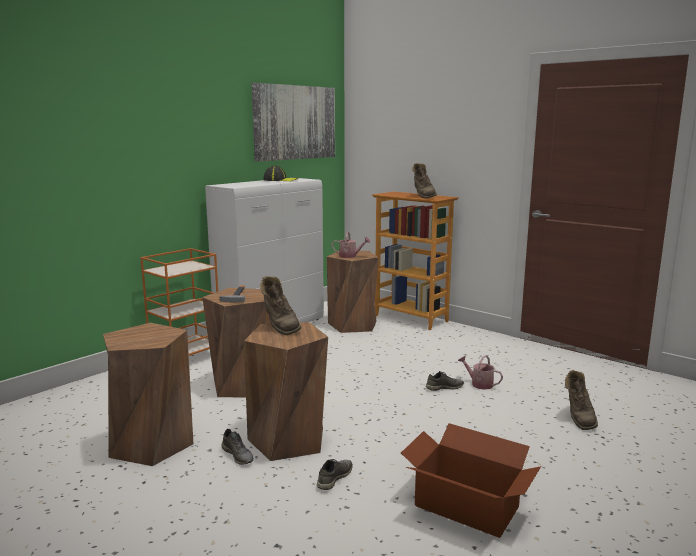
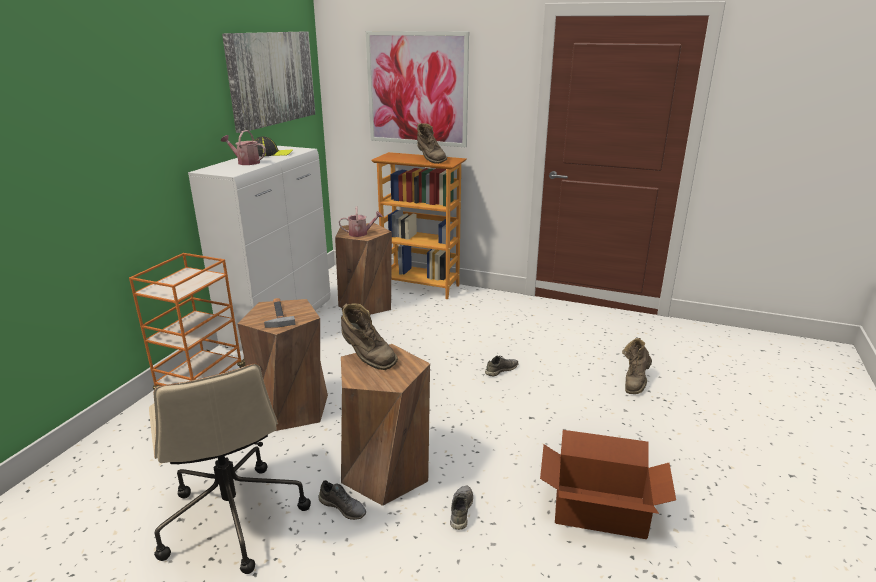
camera: 20 degrees left, 10 degrees up
brown stool [103,323,193,466] -> beige office chair [149,363,311,574]
watering can [458,355,503,390] -> watering can moved to [221,130,266,165]
brown boot [565,370,598,430] -> brown boot turned 45 degrees clockwise [622,338,652,394]
none -> picture [366,31,469,147]

